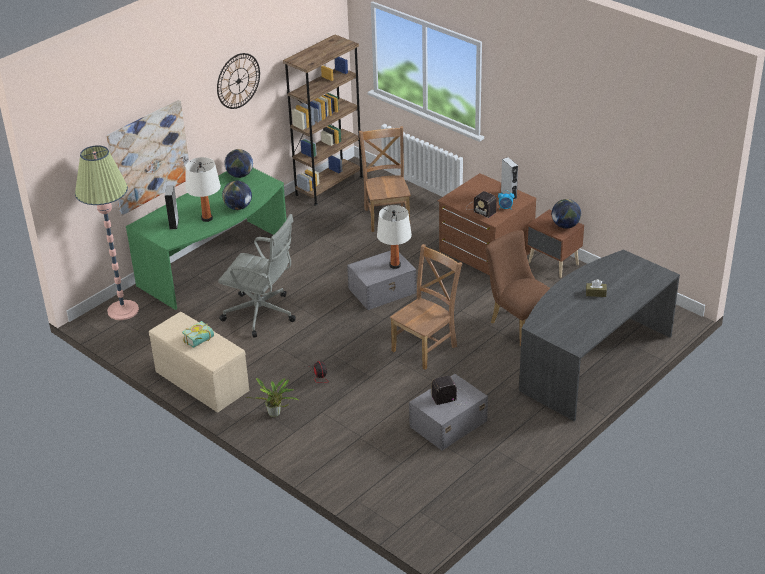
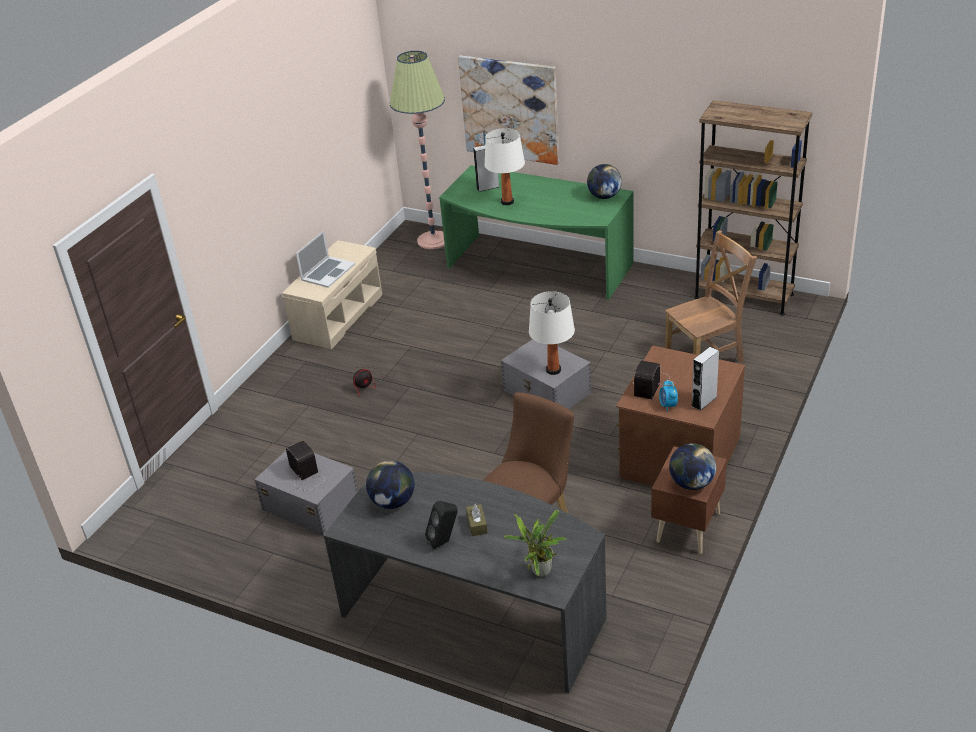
camera: 75 degrees right, 0 degrees up
book [182,321,214,348] -> laptop [296,231,355,288]
wall clock [217,53,260,109] -> none
grey office chair [218,214,296,338] -> none
globe [222,181,252,210] -> globe moved to [366,460,414,509]
potted plant [246,378,298,417] -> potted plant moved to [504,510,567,577]
brown chair [390,244,462,370] -> none
none -> black speaker [425,501,458,549]

